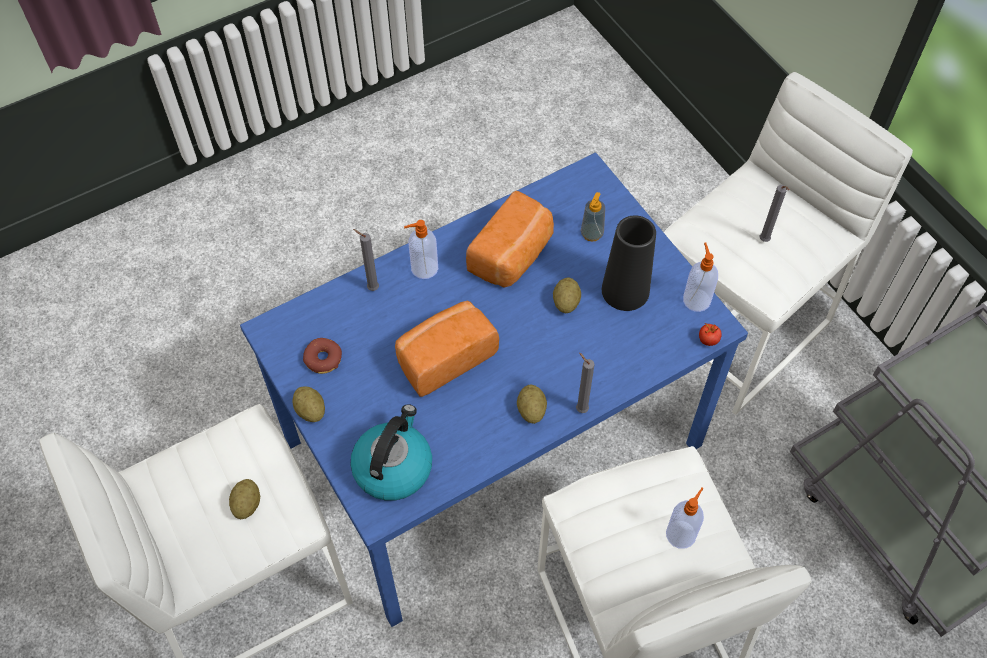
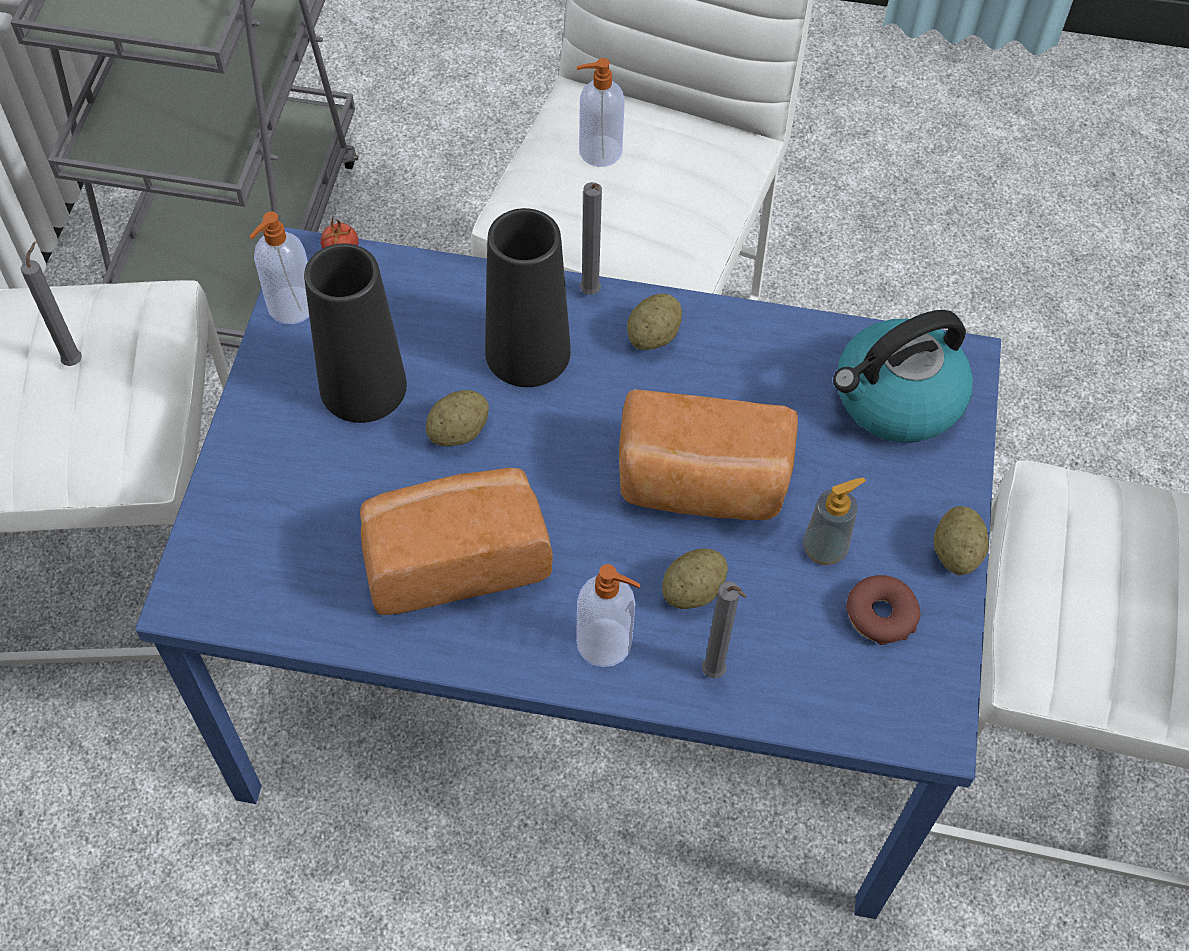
camera: 140 degrees left, 0 degrees up
potato [229,479,260,519] -> potato moved to [662,548,728,609]
soap dispenser [581,192,605,242] -> soap dispenser moved to [803,478,866,565]
none -> black vase [485,208,571,387]

